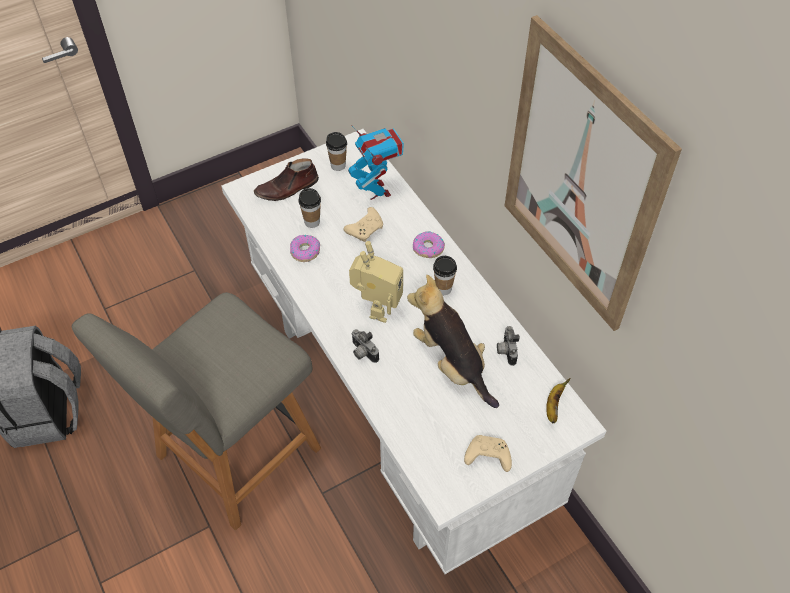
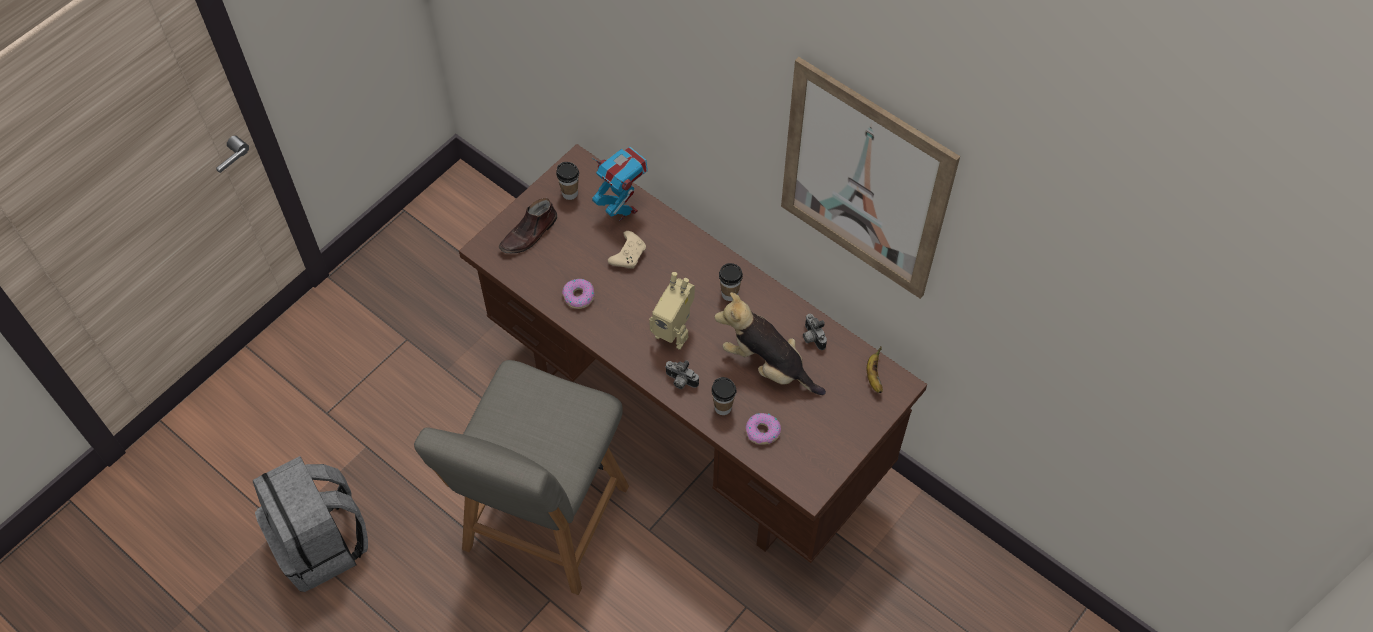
camera: 20 degrees left, 5 degrees up
white desk [221,129,606,574] -> brown desk [459,144,927,563]
cup [299,188,321,228] -> cup moved to [711,377,736,415]
toy robot [349,241,403,323] -> toy robot turned 120 degrees clockwise [649,272,695,350]
donut [413,231,445,258] -> donut moved to [746,413,781,444]
beige game controller [464,435,512,472] -> none

